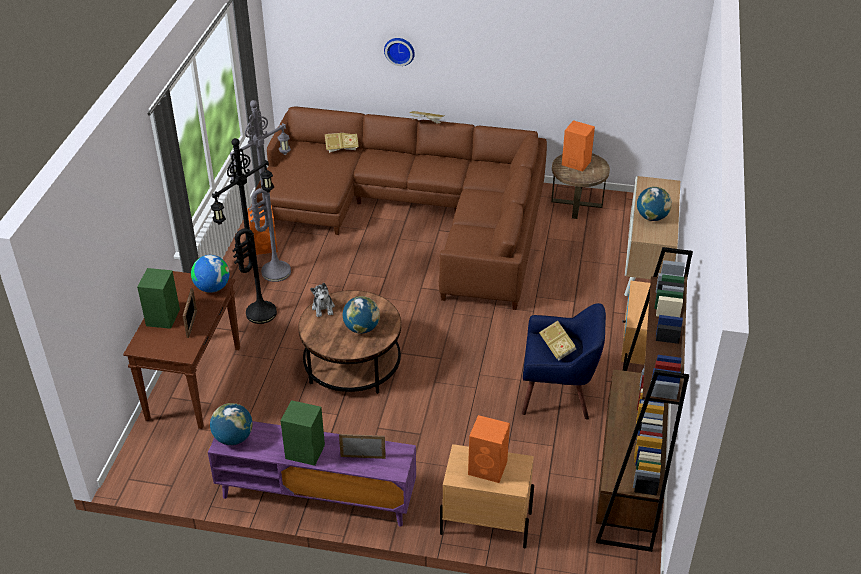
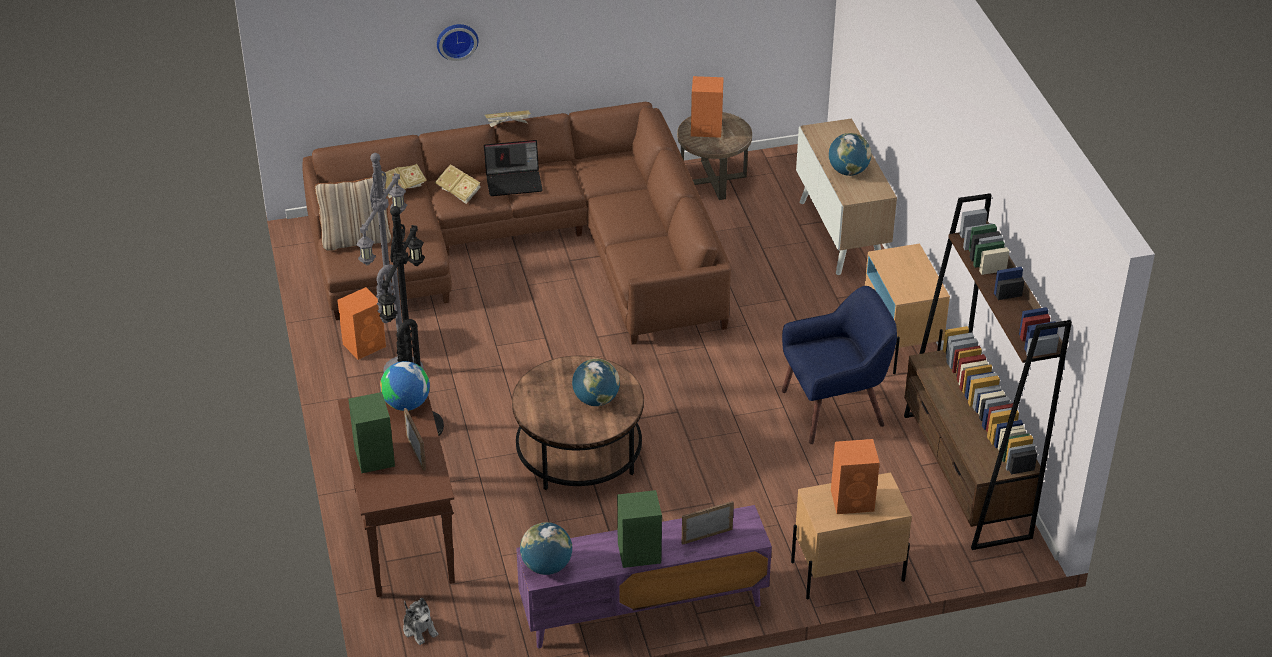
camera: 25 degrees left, 0 degrees up
plush toy [310,283,335,317] -> plush toy moved to [403,598,438,645]
book [539,320,576,361] -> book moved to [435,164,481,204]
none -> beige pillow [315,177,392,251]
none -> laptop [484,140,543,196]

